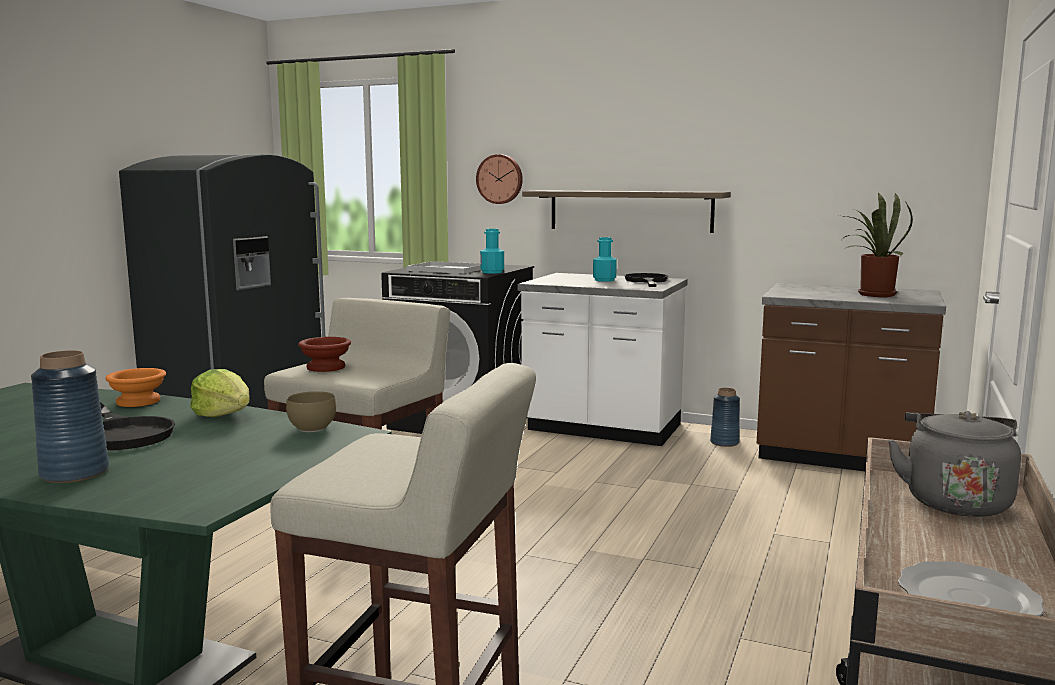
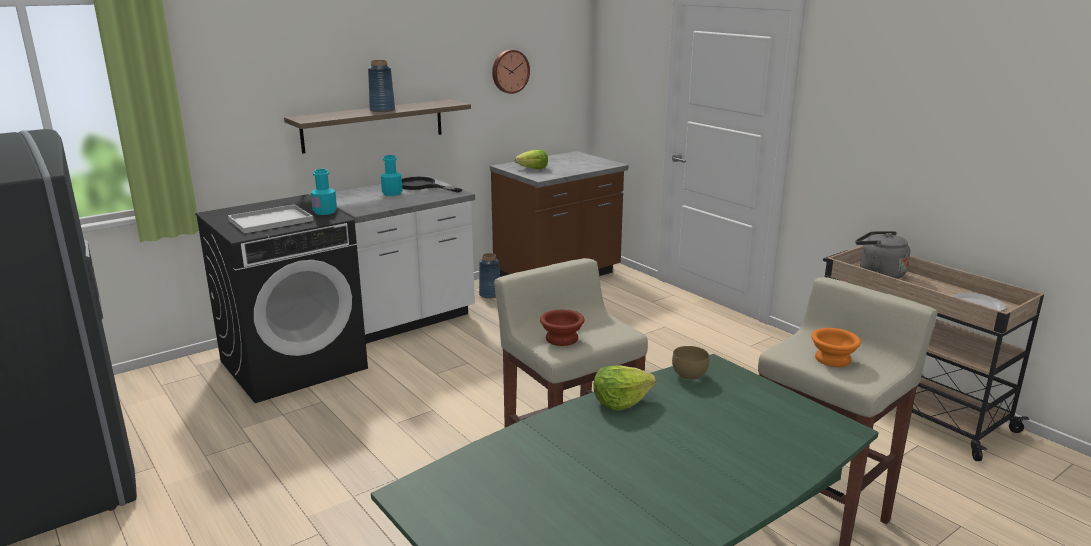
camera: 60 degrees left, 10 degrees up
blue vase [31,350,109,483] -> blue vase moved to [368,60,395,112]
black frying pan [100,402,175,450] -> none
orange bowl [105,368,166,407] -> orange bowl moved to [811,328,861,367]
wall clock [476,154,523,204] -> wall clock moved to [492,50,530,94]
potted plant [842,193,913,297] -> none
none -> lettuce [515,150,548,169]

